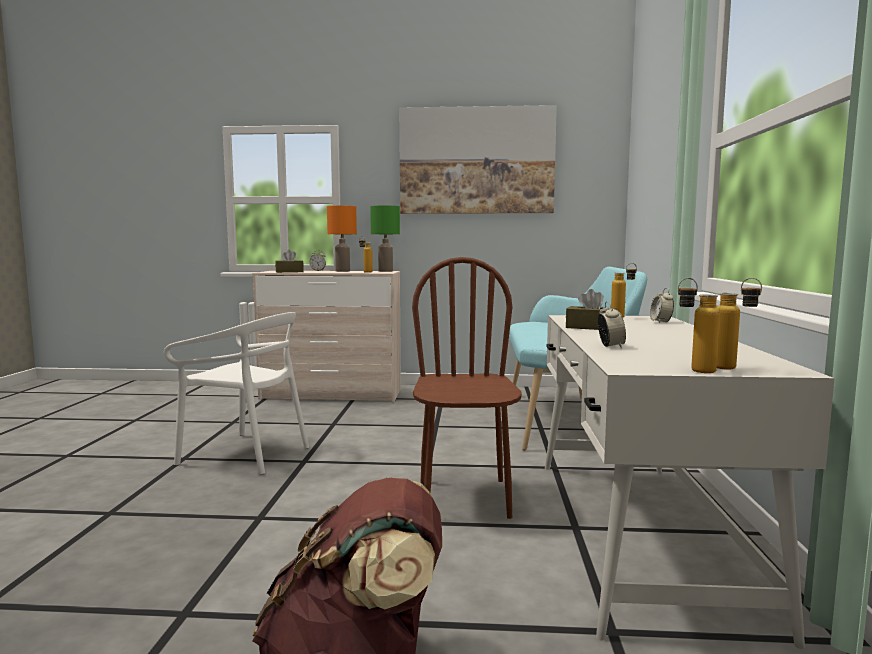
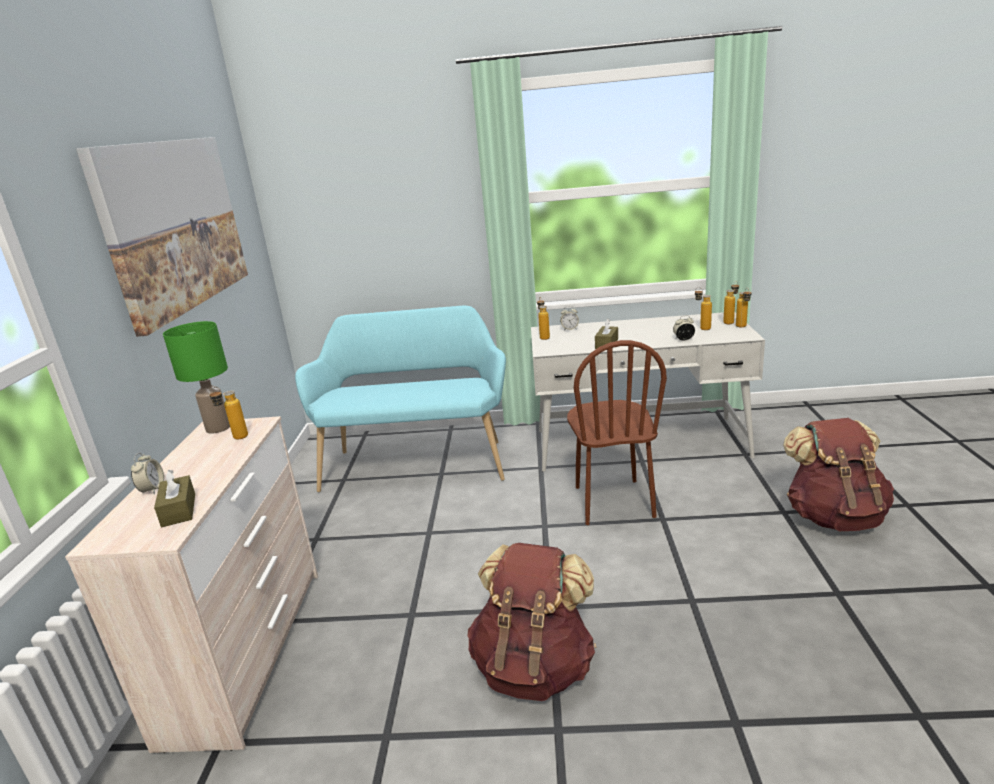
camera: 90 degrees left, 15 degrees up
white chair [164,312,309,475] -> brown backpack [468,543,596,701]
orange table lamp [327,205,357,272] -> none
brown chair [412,257,522,519] -> brown chair turned 90 degrees counterclockwise [567,340,667,525]
none -> bottle [695,287,712,330]

